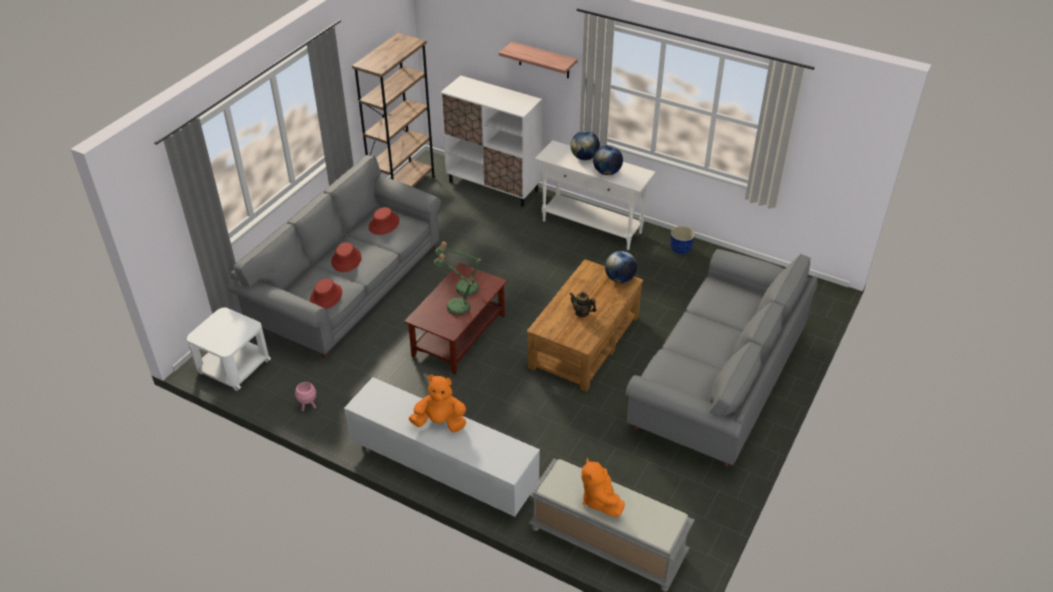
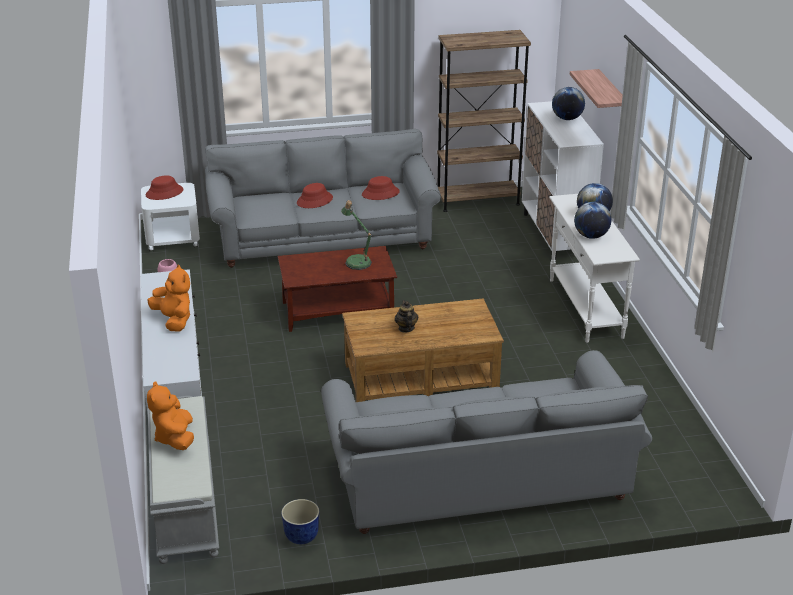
camera: 50 degrees right, 10 degrees down
red hat [310,279,342,309] -> red hat moved to [146,175,183,200]
table lamp [434,254,473,315] -> none
orange plush toy [581,458,625,517] -> orange plush toy turned 45 degrees counterclockwise [147,381,194,450]
globe [605,251,637,283] -> globe moved to [552,87,585,120]
planter [670,226,695,254] -> planter moved to [281,499,319,544]

